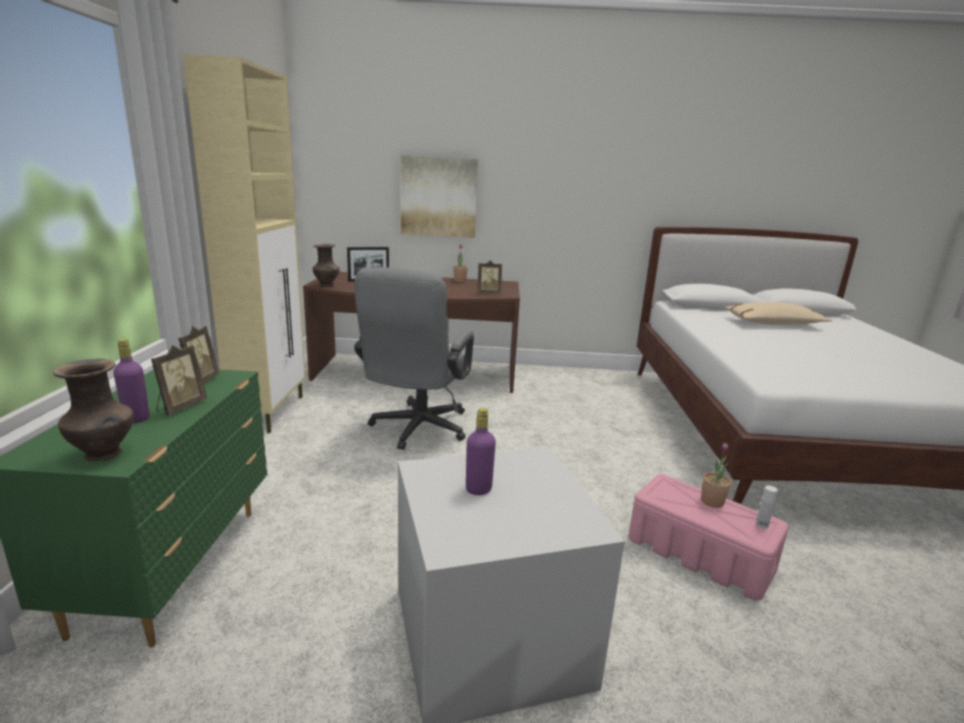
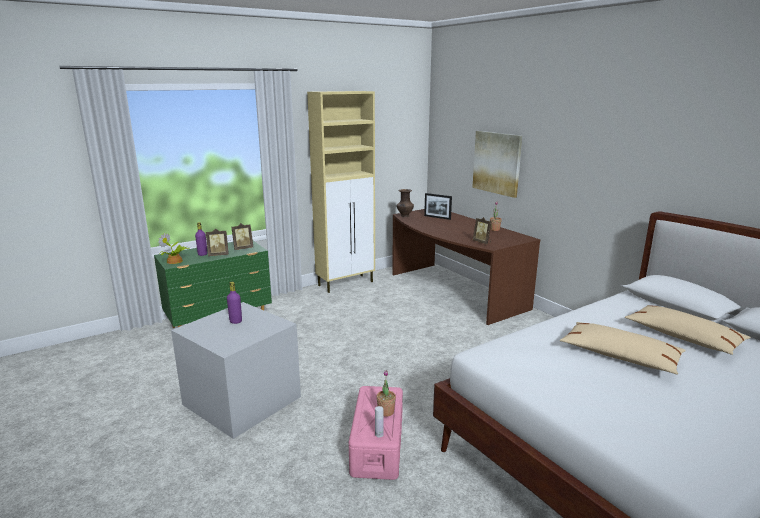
camera: 55 degrees right, 0 degrees up
brown vase [53,359,134,461] -> potted plant [158,233,190,264]
grey office chair [354,267,474,450] -> none
none -> beige pillow [560,322,686,375]

